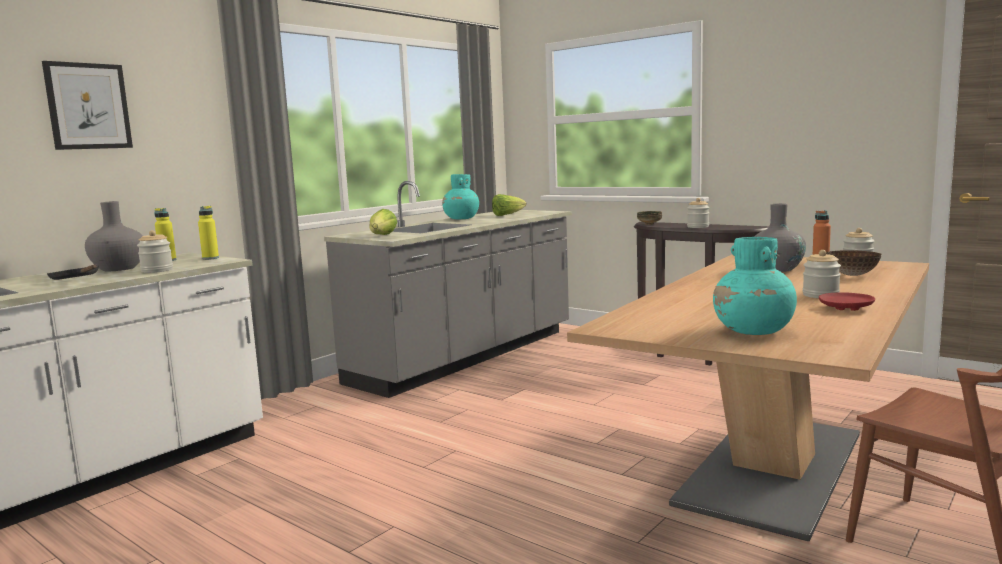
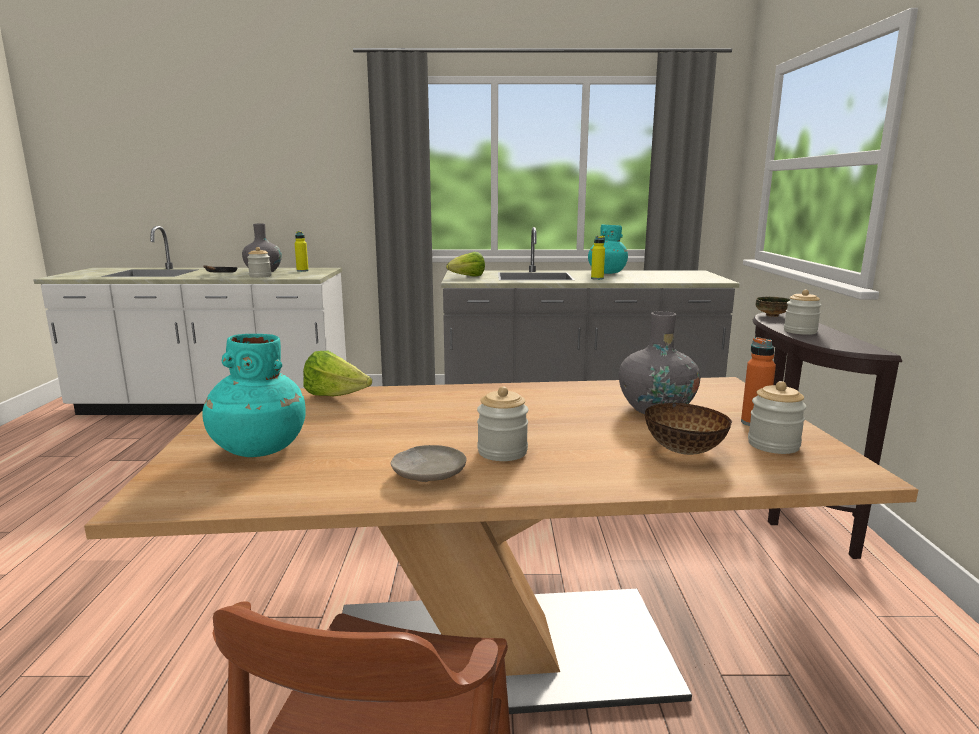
camera: 50 degrees right, 5 degrees up
picture [42,61,133,150] -> none
yellow bottle [198,206,219,260] -> yellow bottle moved to [591,236,605,280]
lettuce [492,194,527,216] -> lettuce moved to [303,351,372,396]
red plate [819,292,875,311] -> beige plate [391,445,467,482]

